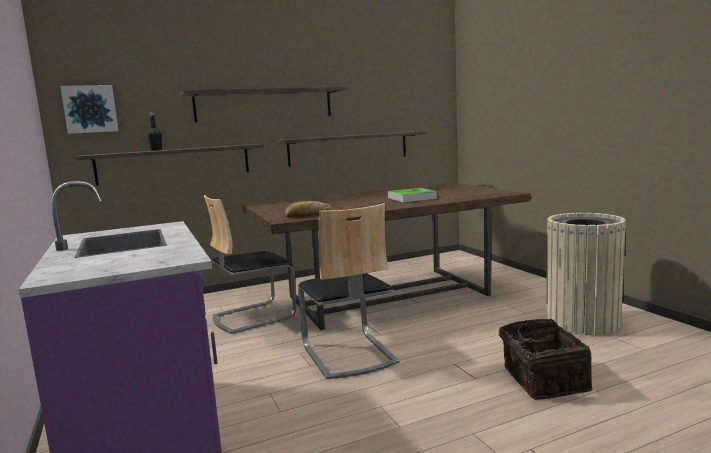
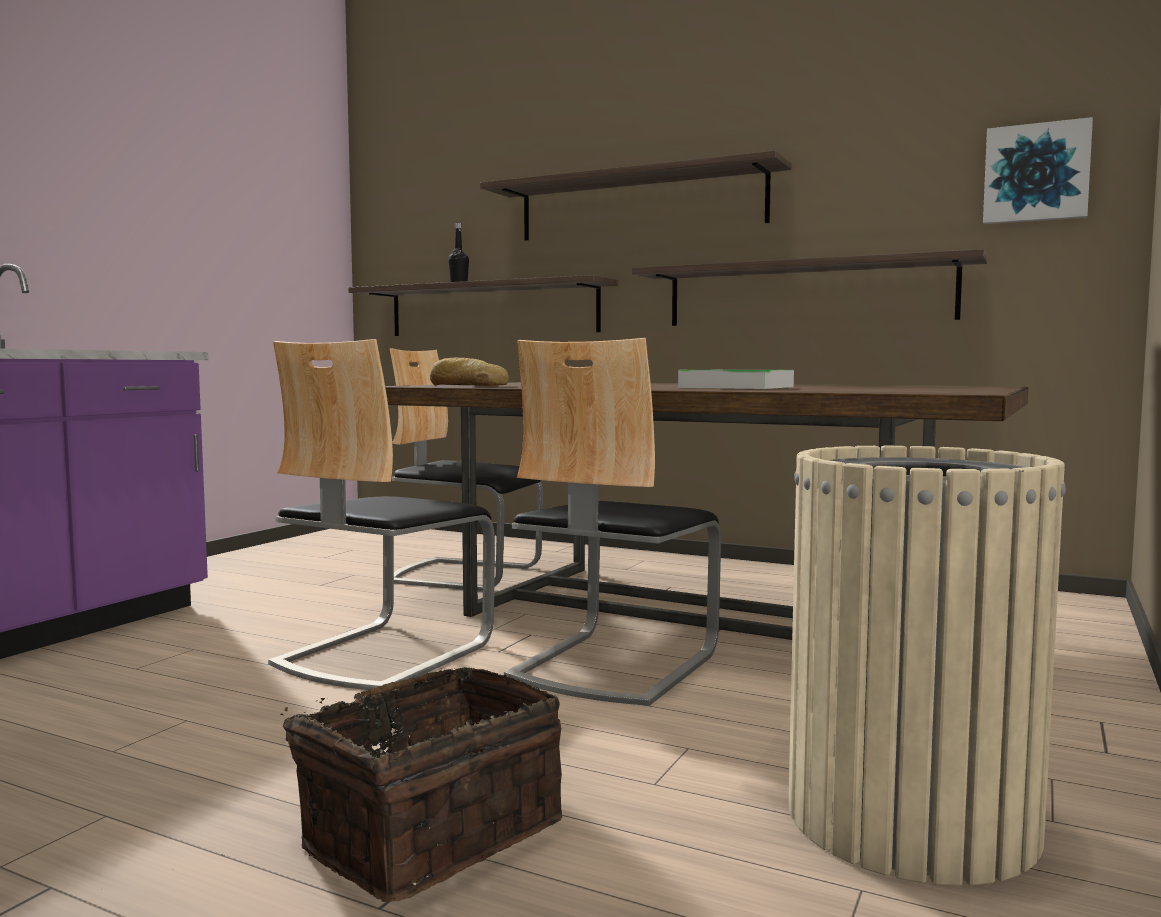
camera: 50 degrees right, 5 degrees down
picture [60,85,119,134] -> picture moved to [983,117,1093,224]
none -> chair [504,338,721,706]

